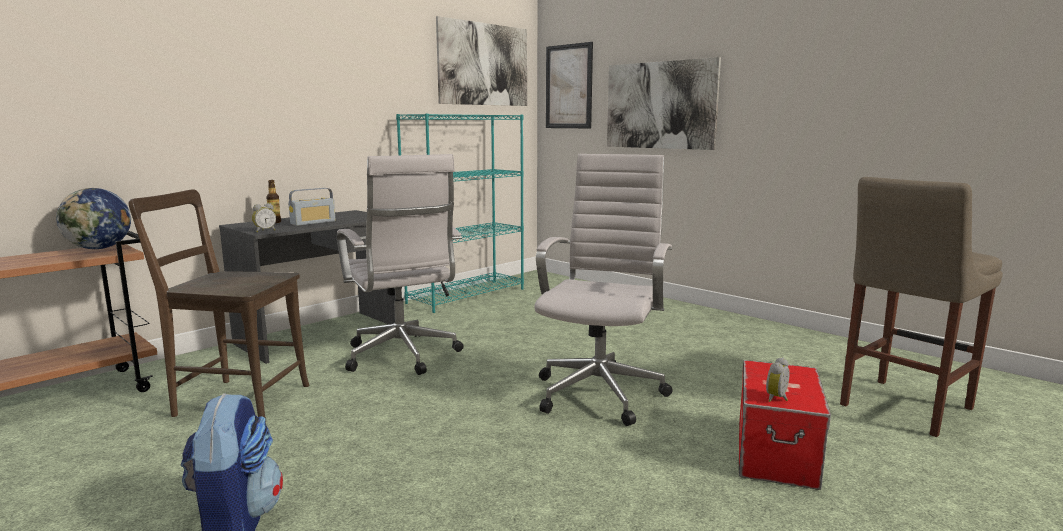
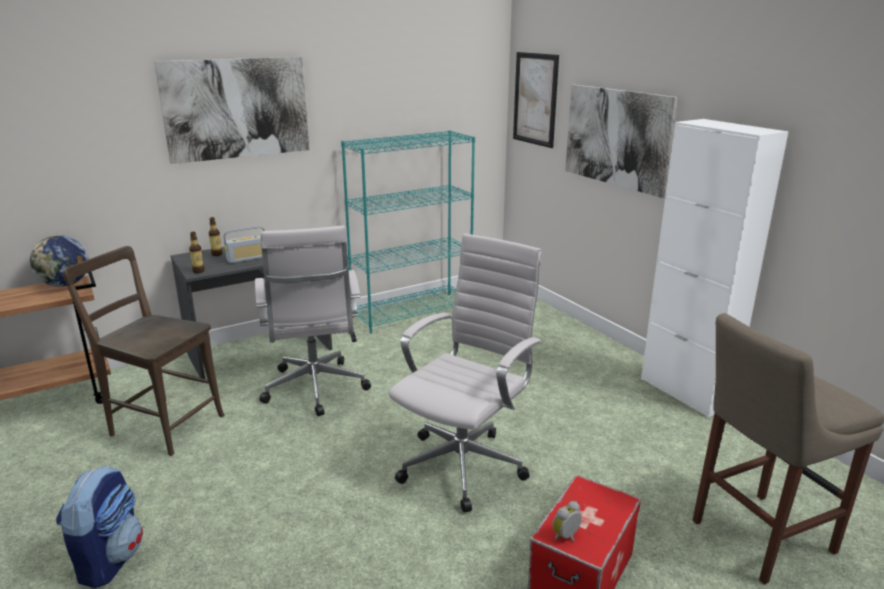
camera: 15 degrees right, 10 degrees up
alarm clock [252,203,276,232] -> bottle [189,232,205,273]
picture [436,16,527,106] -> picture moved to [154,57,309,164]
none -> white cabinet [641,119,788,418]

